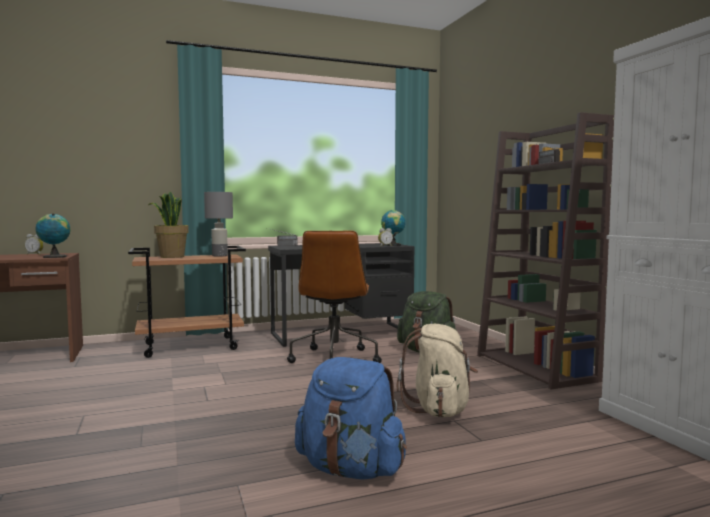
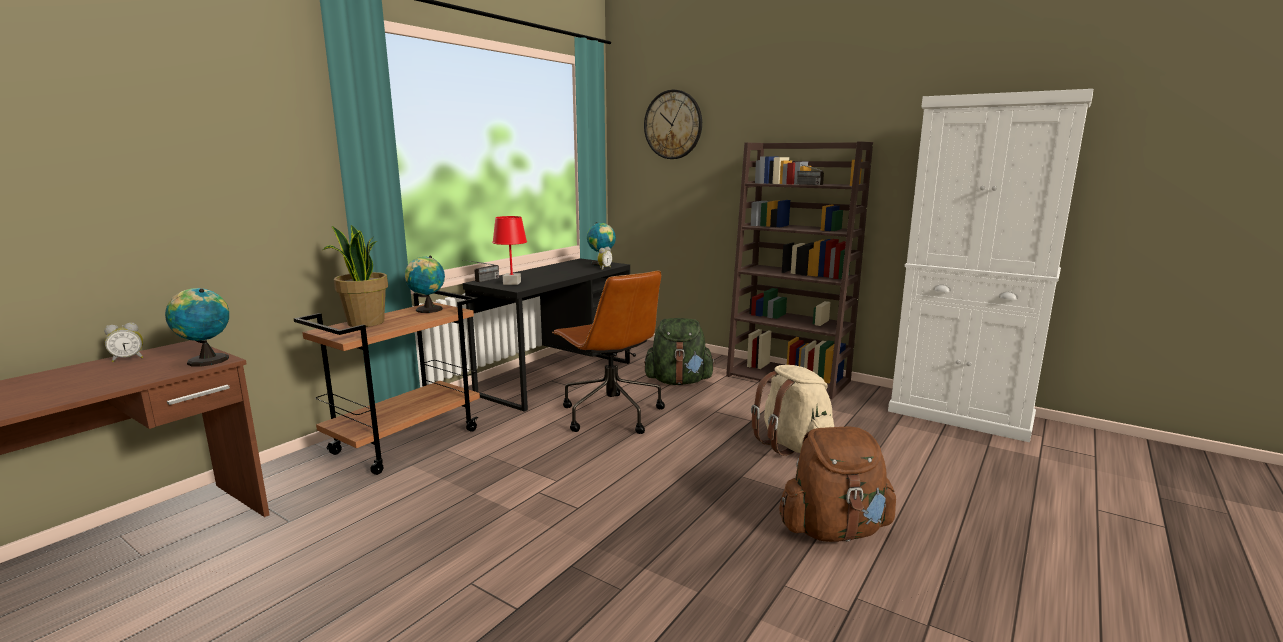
camera: 35 degrees left, 10 degrees up
grey table lamp [204,192,233,257] -> globe [404,256,445,313]
blue backpack [295,357,407,480] -> brown backpack [779,427,896,542]
none -> red table lamp [492,216,527,285]
none -> wall clock [644,90,702,159]

